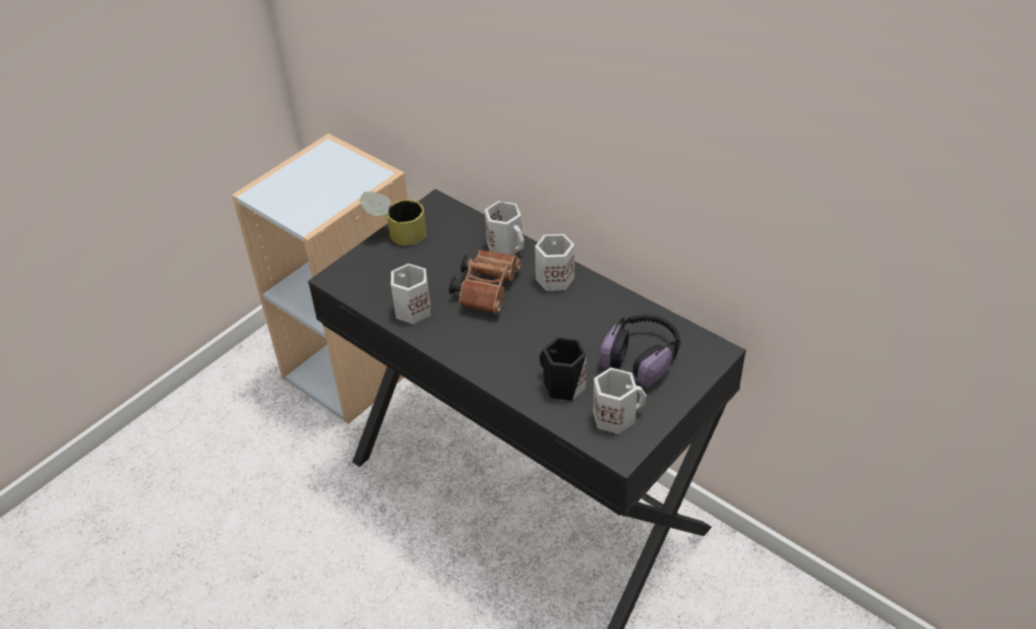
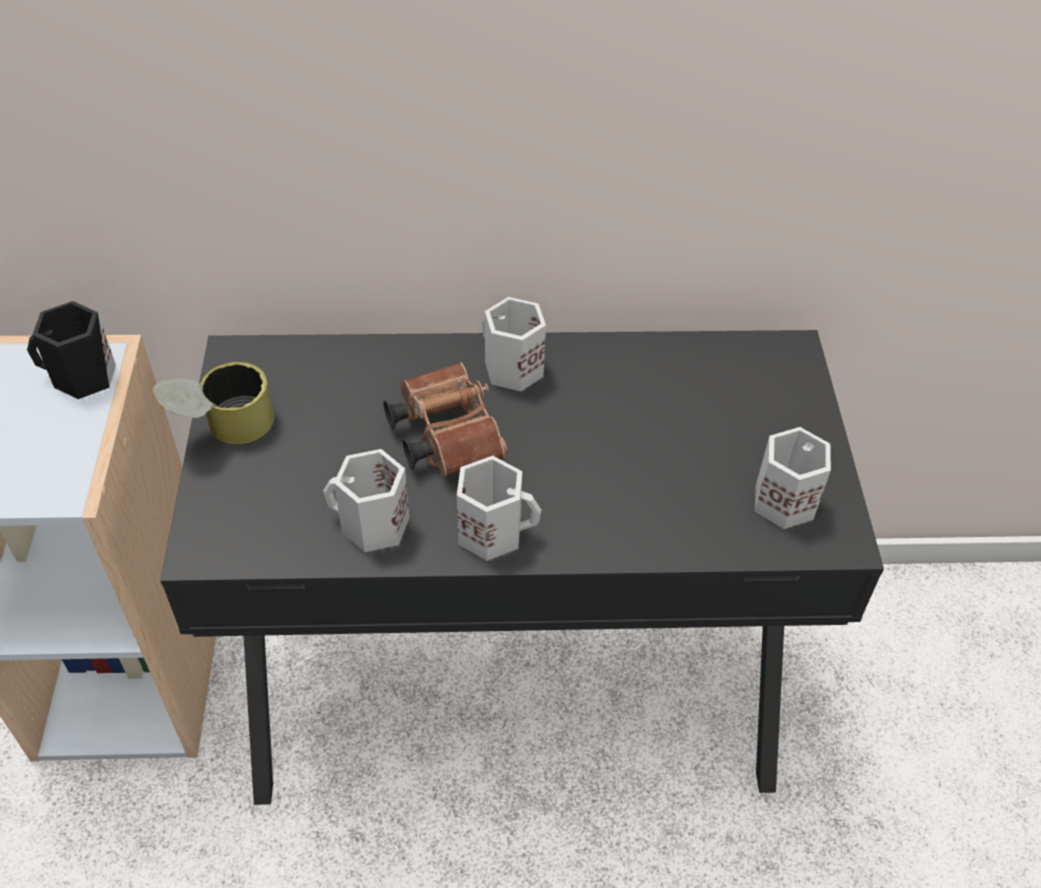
camera: 45 degrees left, 5 degrees up
white mug [485,201,524,255] -> white mug moved to [457,456,542,561]
black mug [539,337,586,401] -> black mug moved to [27,301,116,399]
headphones [599,315,681,388] -> none

